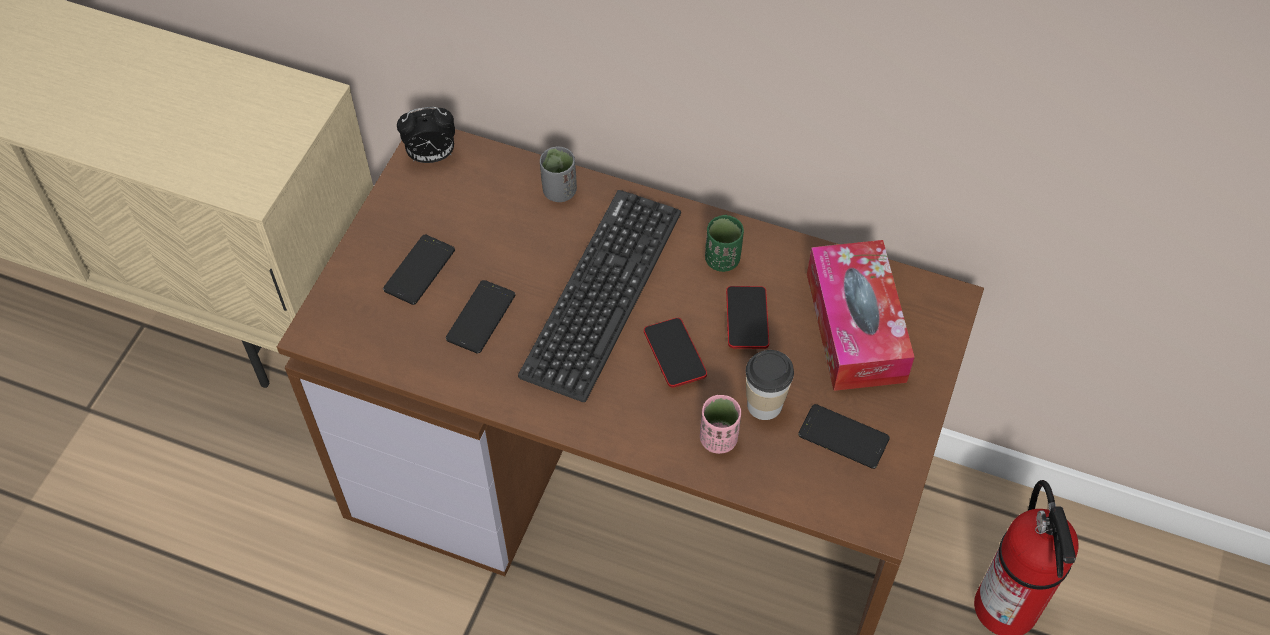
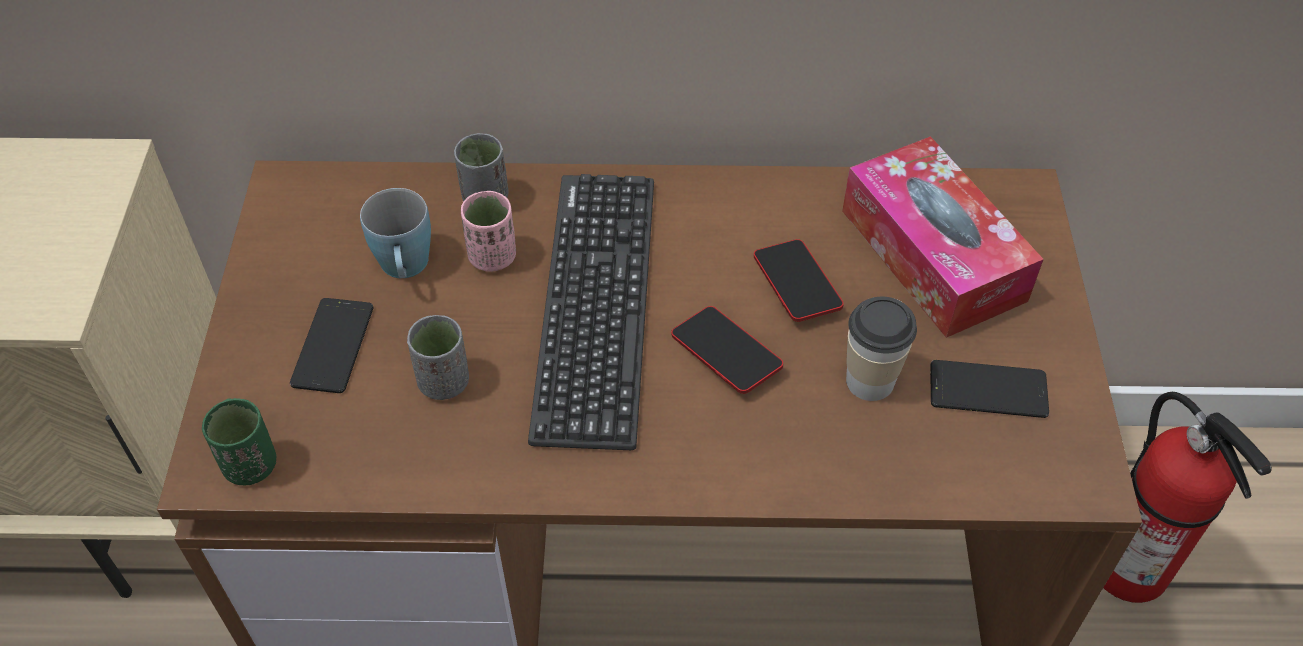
camera: 20 degrees left, 5 degrees down
alarm clock [397,107,455,163] -> none
phone [446,280,515,354] -> grey cup [407,315,469,400]
pink cup [700,395,741,454] -> pink cup moved to [461,191,516,272]
green cup [705,215,744,272] -> green cup moved to [202,398,277,485]
none -> blue mug [360,188,431,279]

